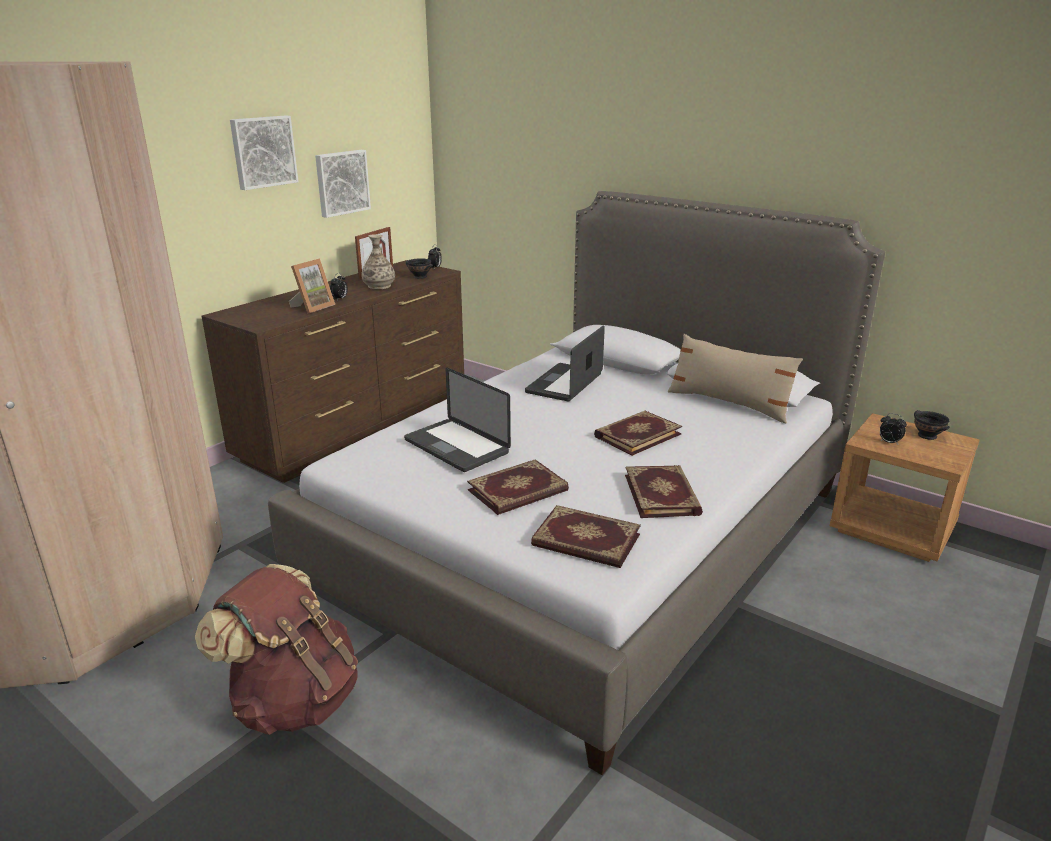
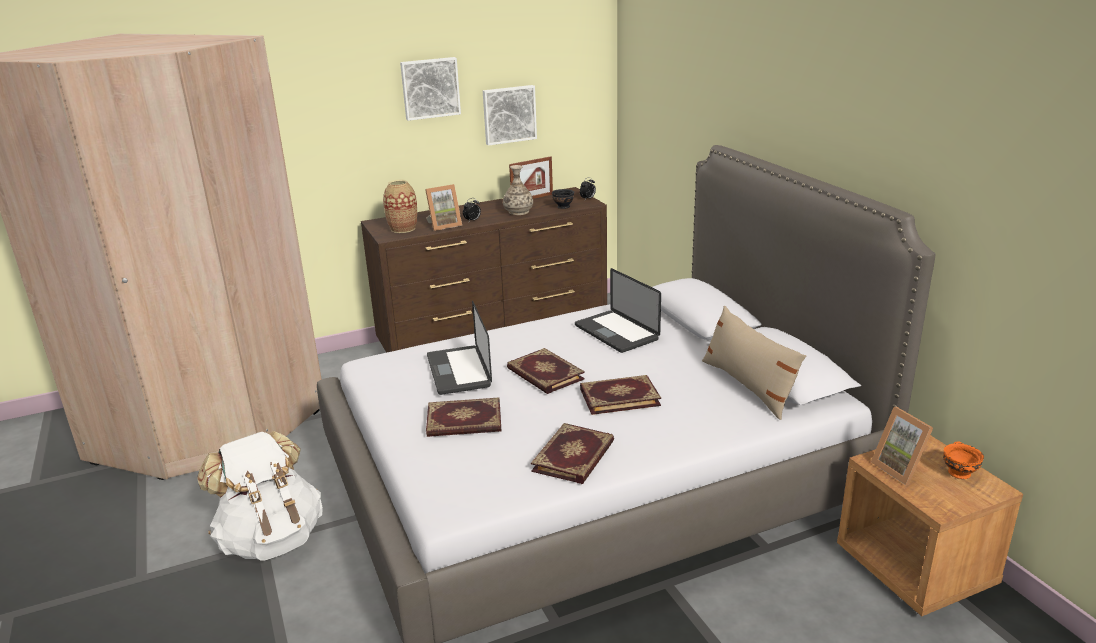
camera: 30 degrees right, 0 degrees up
brown backpack [195,564,358,735] -> white backpack [197,431,323,561]
laptop [525,325,605,401] -> laptop turned 90 degrees counterclockwise [575,268,661,353]
book [531,505,641,568] -> book moved to [507,348,585,394]
alarm clock [880,413,907,445] -> picture frame [871,407,933,485]
black bowl [914,410,950,440] -> orange bowl [943,441,984,479]
none -> vase [383,179,417,233]

